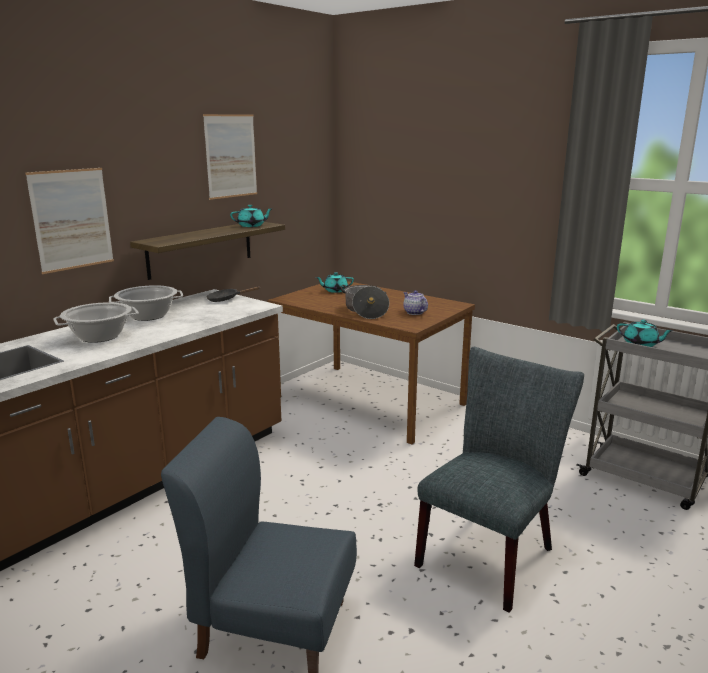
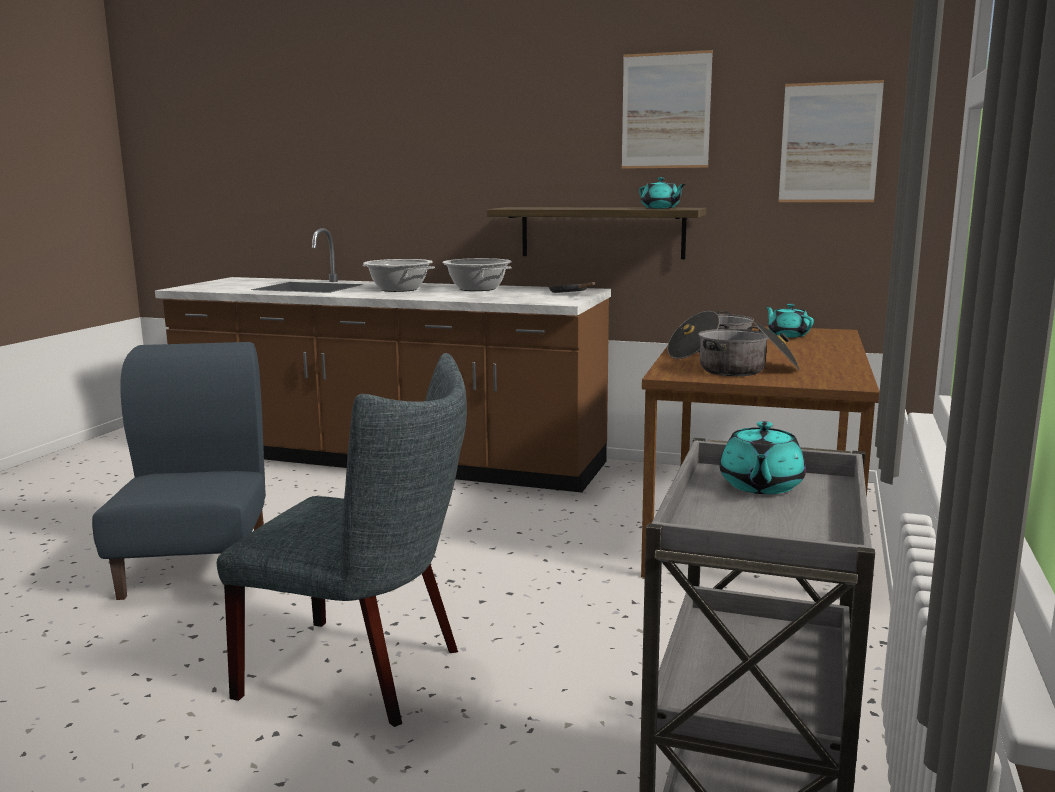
camera: 70 degrees right, 5 degrees down
picture [25,168,114,274] -> picture moved to [779,80,884,202]
teapot [403,290,428,315] -> cooking pot [698,321,799,376]

